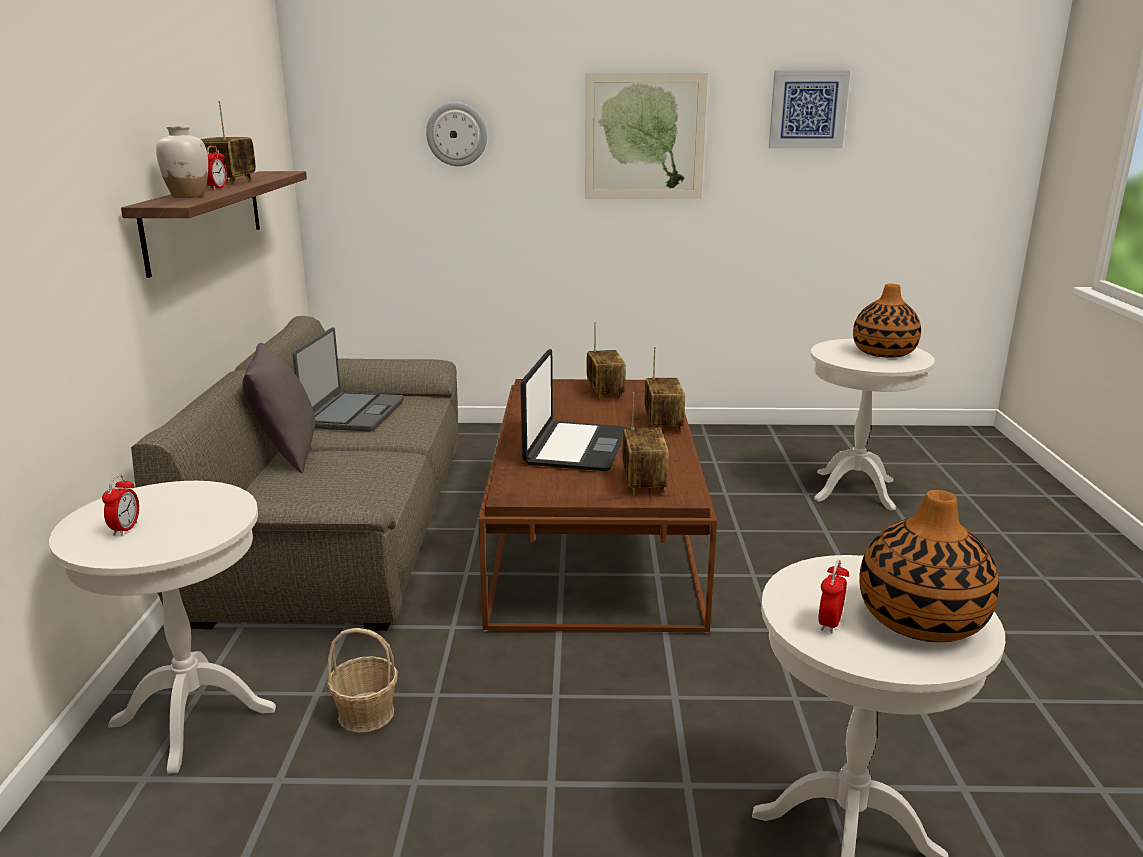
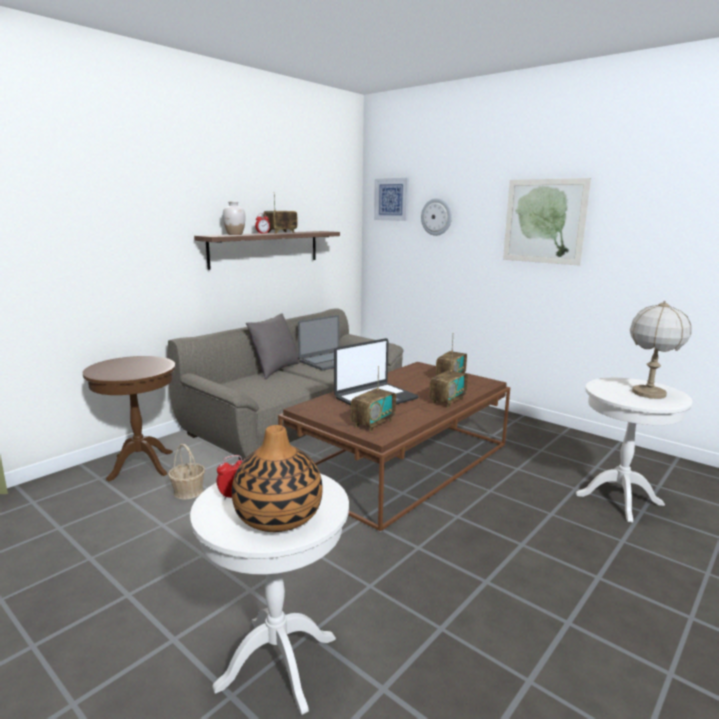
camera: 40 degrees right, 5 degrees down
white side table [49,481,276,774] -> brown side table [83,356,175,481]
alarm clock [102,475,139,536] -> none
picture [769,70,851,148] -> picture moved to [374,178,409,221]
vase [853,284,921,358] -> table lamp [630,301,691,399]

